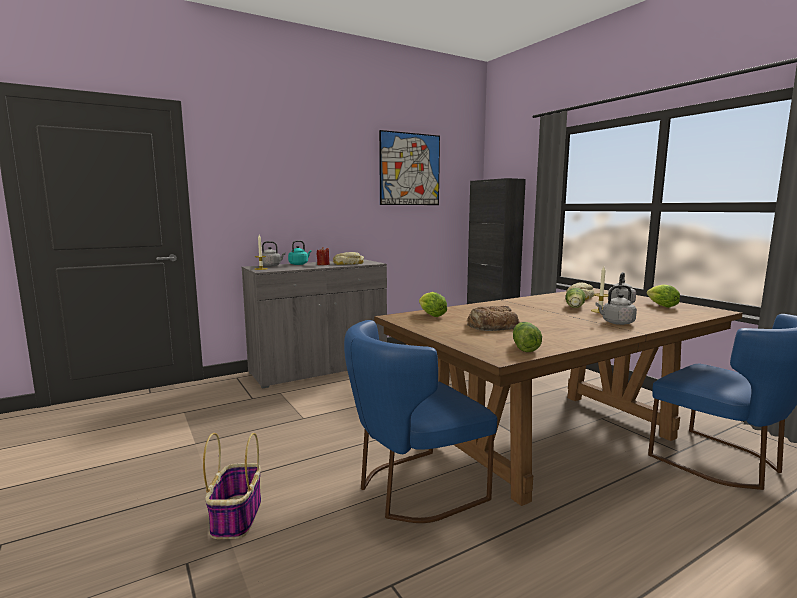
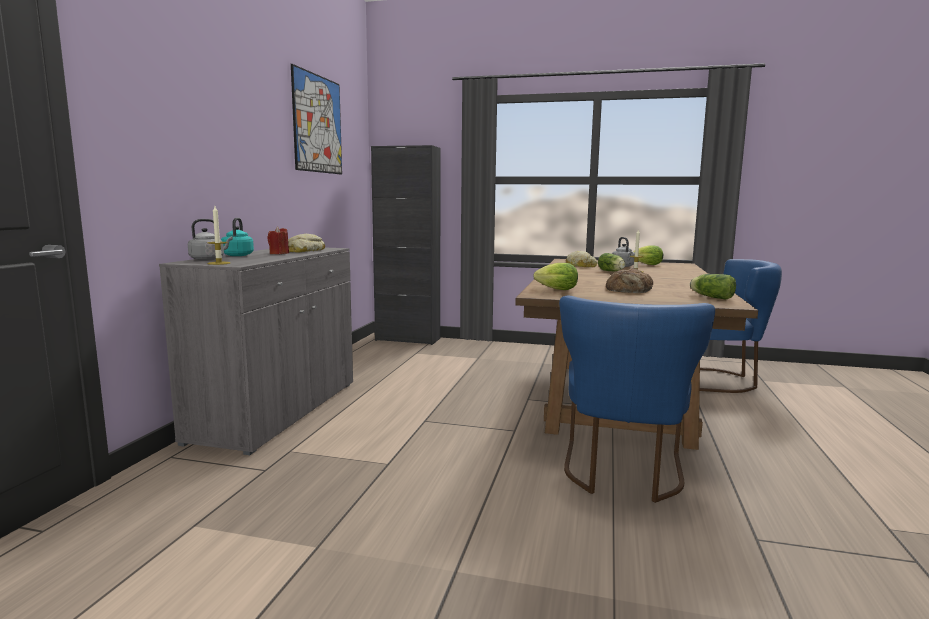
camera: 45 degrees left, 0 degrees up
basket [203,433,261,539] -> none
grey kettle [595,285,637,325] -> none

